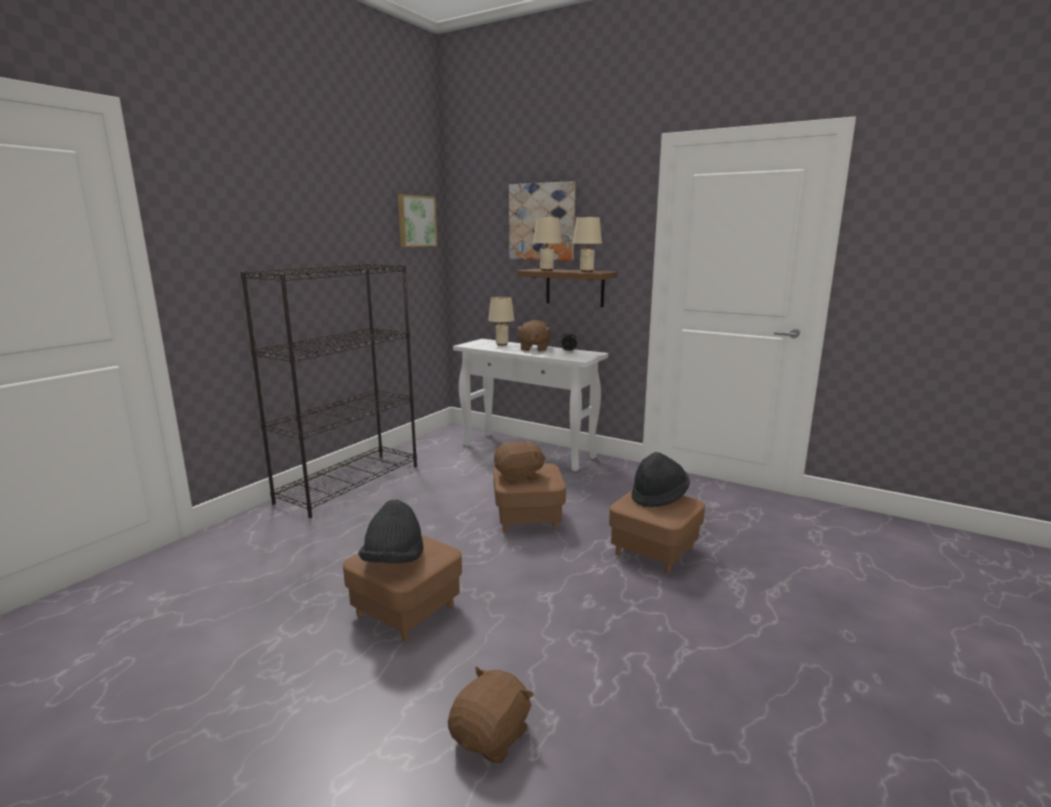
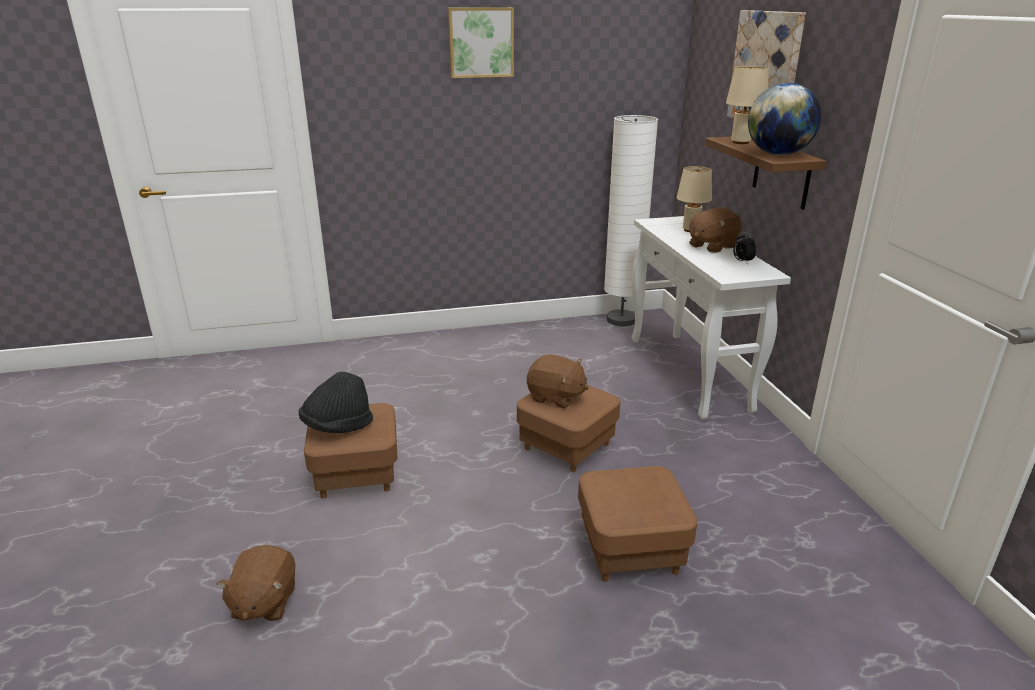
camera: 45 degrees right, 10 degrees up
black bookcase [241,264,417,518] -> none
picture [398,195,437,247] -> picture moved to [448,7,514,78]
brown plush toy [448,666,534,763] -> brown plush toy turned 105 degrees clockwise [216,545,295,621]
beige table lamp [573,217,602,272] -> globe [748,83,821,155]
black hat [631,452,690,507] -> none
none -> white floor lamp [604,115,658,326]

